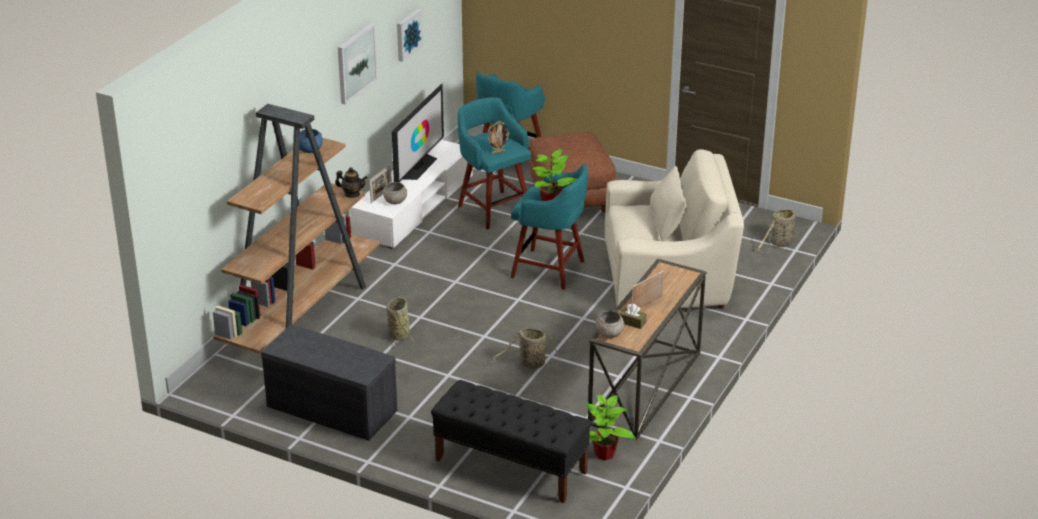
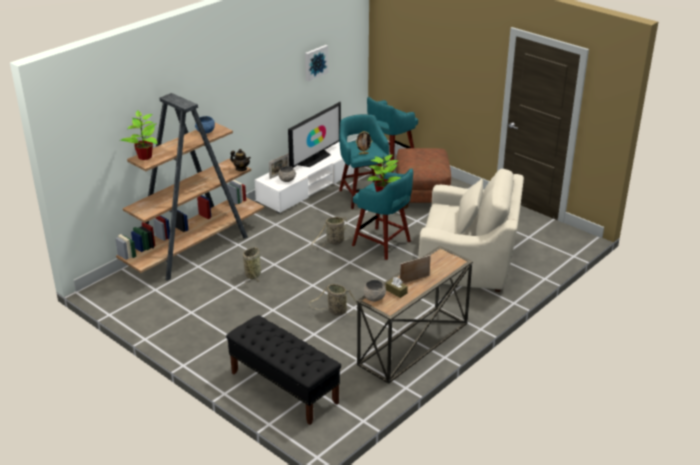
camera: 15 degrees right, 0 degrees up
grey bench [261,325,397,441] -> none
picture [338,24,378,105] -> none
potted plant [586,394,636,460] -> potted plant moved to [120,110,157,160]
basket [758,208,798,253] -> basket moved to [311,217,352,248]

